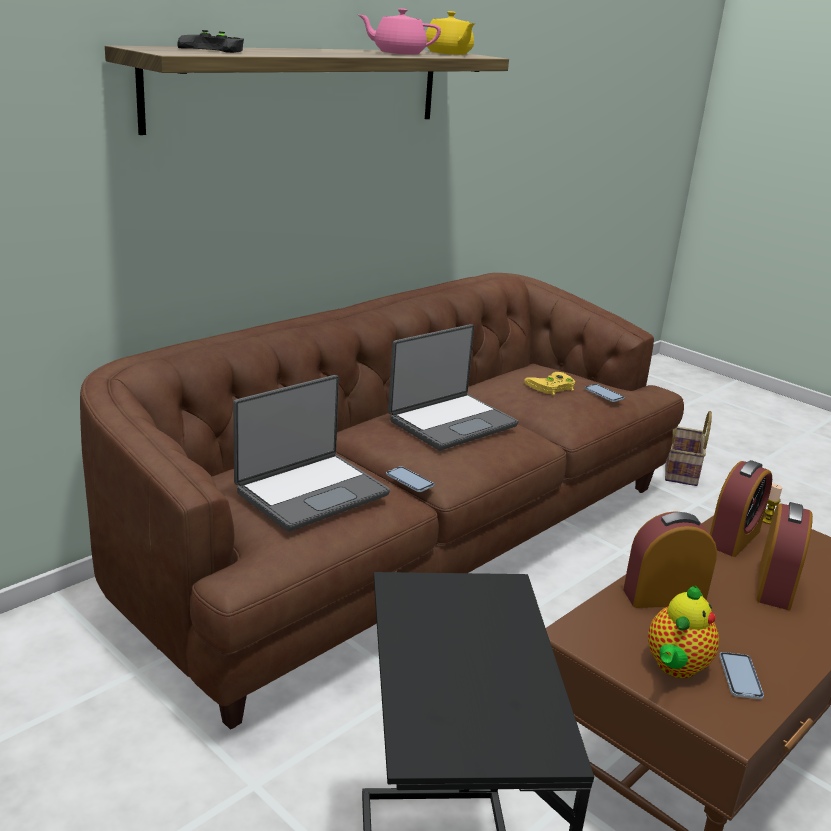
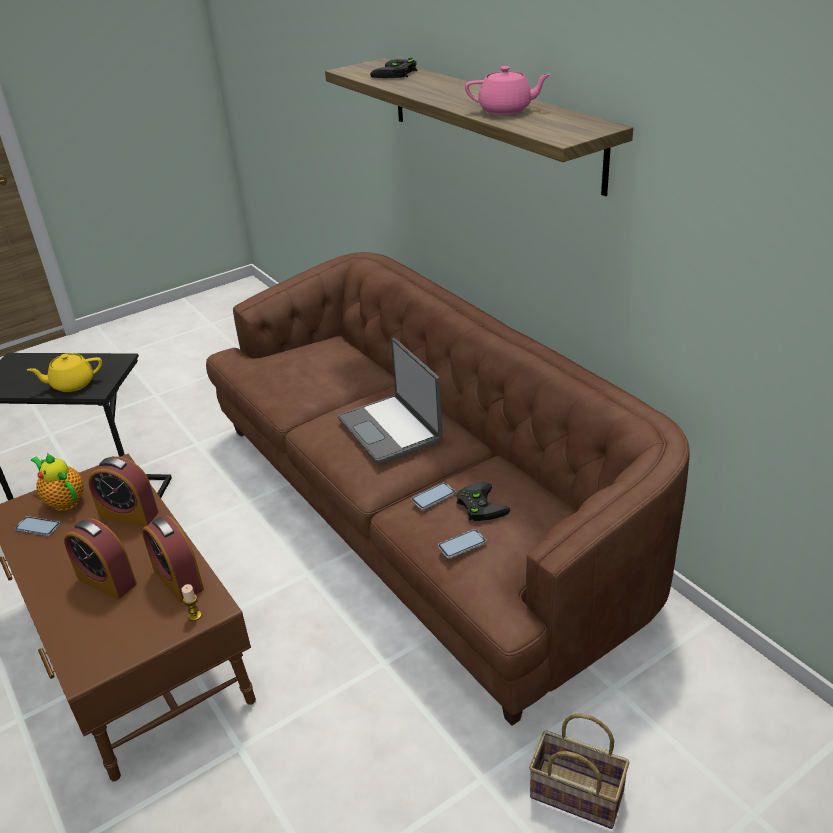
camera: 105 degrees right, 10 degrees up
laptop [233,375,390,532] -> none
pink teapot [359,8,441,54] -> pink teapot turned 75 degrees clockwise [465,66,551,115]
phone [386,466,434,492] -> phone moved to [411,482,456,510]
yellow teapot [426,11,476,55] -> yellow teapot moved to [27,353,102,392]
yellow game controller [524,372,576,395] -> black game controller [456,482,510,521]
alarm clock [623,511,717,608] -> alarm clock turned 105 degrees clockwise [88,456,159,527]

